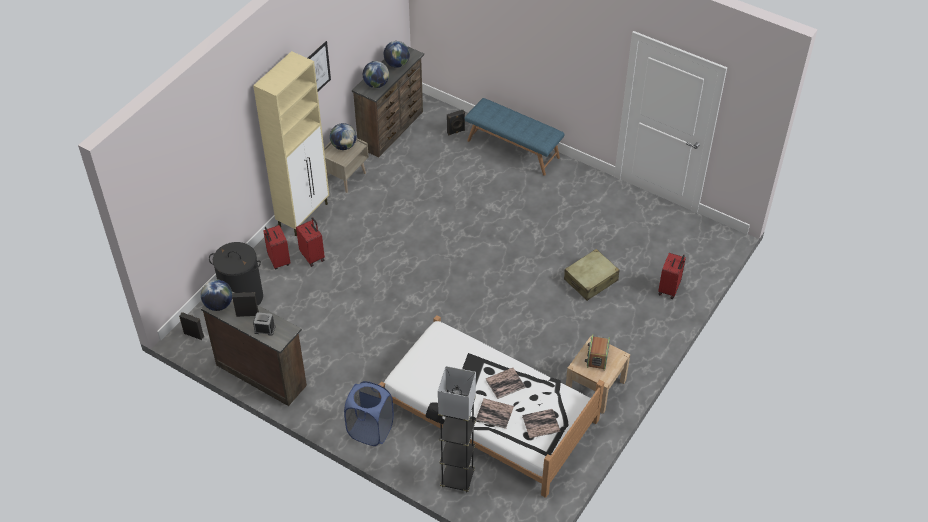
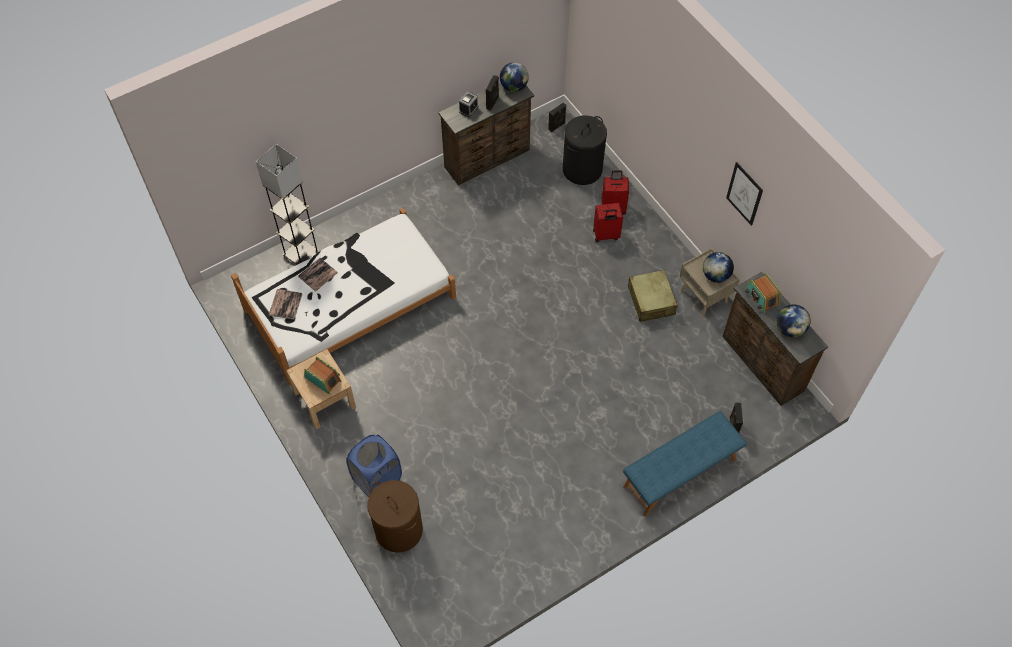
camera: 115 degrees right, 10 degrees up
beige cabinet [253,51,329,236] -> none
blue laundry basket [344,381,394,446] -> blue laundry basket moved to [346,435,402,497]
globe [363,61,389,88] -> radio [745,273,781,313]
book [486,368,525,399] -> none
beige suitcase [564,249,620,301] -> beige suitcase moved to [628,270,677,322]
red suitcase [658,253,686,299] -> brown laundry basket [367,480,423,553]

